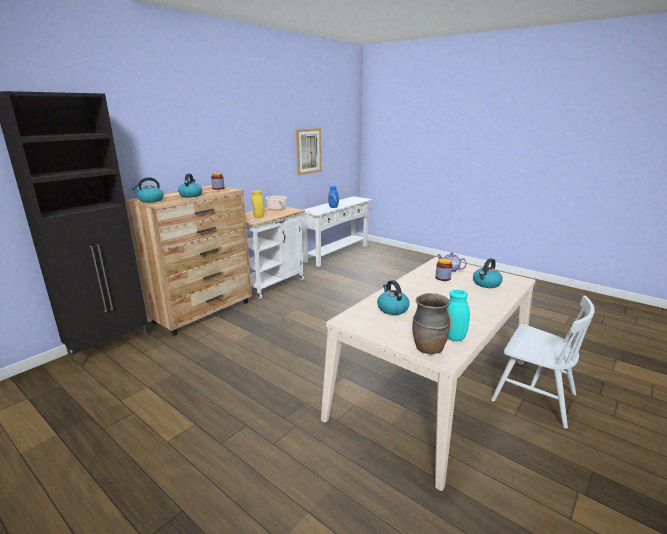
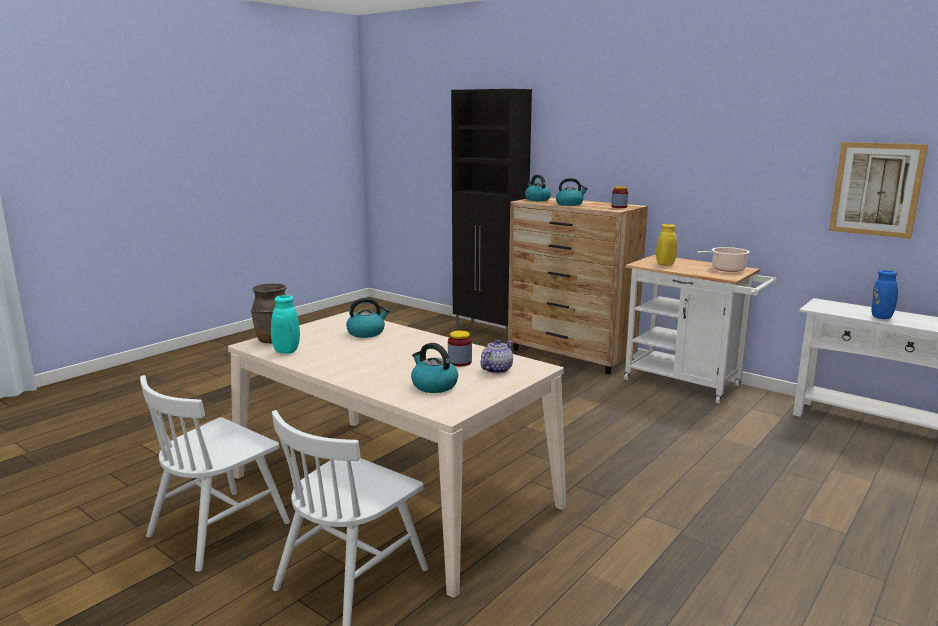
camera: 90 degrees right, 5 degrees down
none -> white chair [140,375,290,572]

